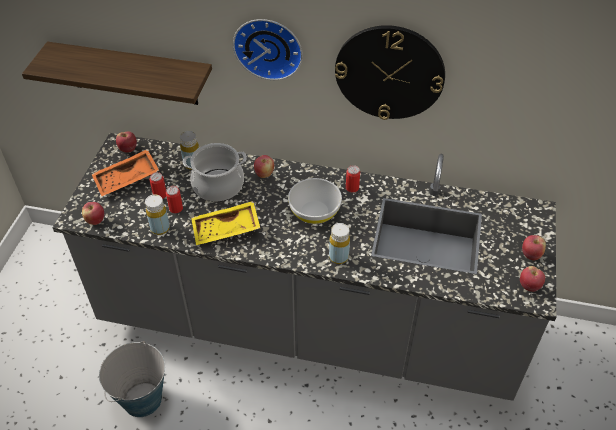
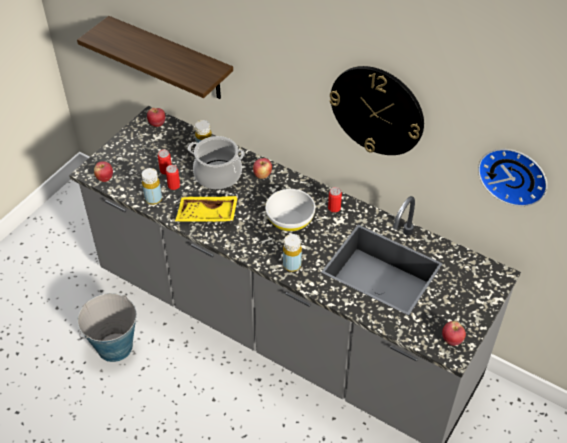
camera: 20 degrees right, 0 degrees up
orange tray [92,149,159,196] -> none
wall clock [233,19,303,80] -> wall clock moved to [478,149,547,207]
apple [522,235,546,260] -> none

